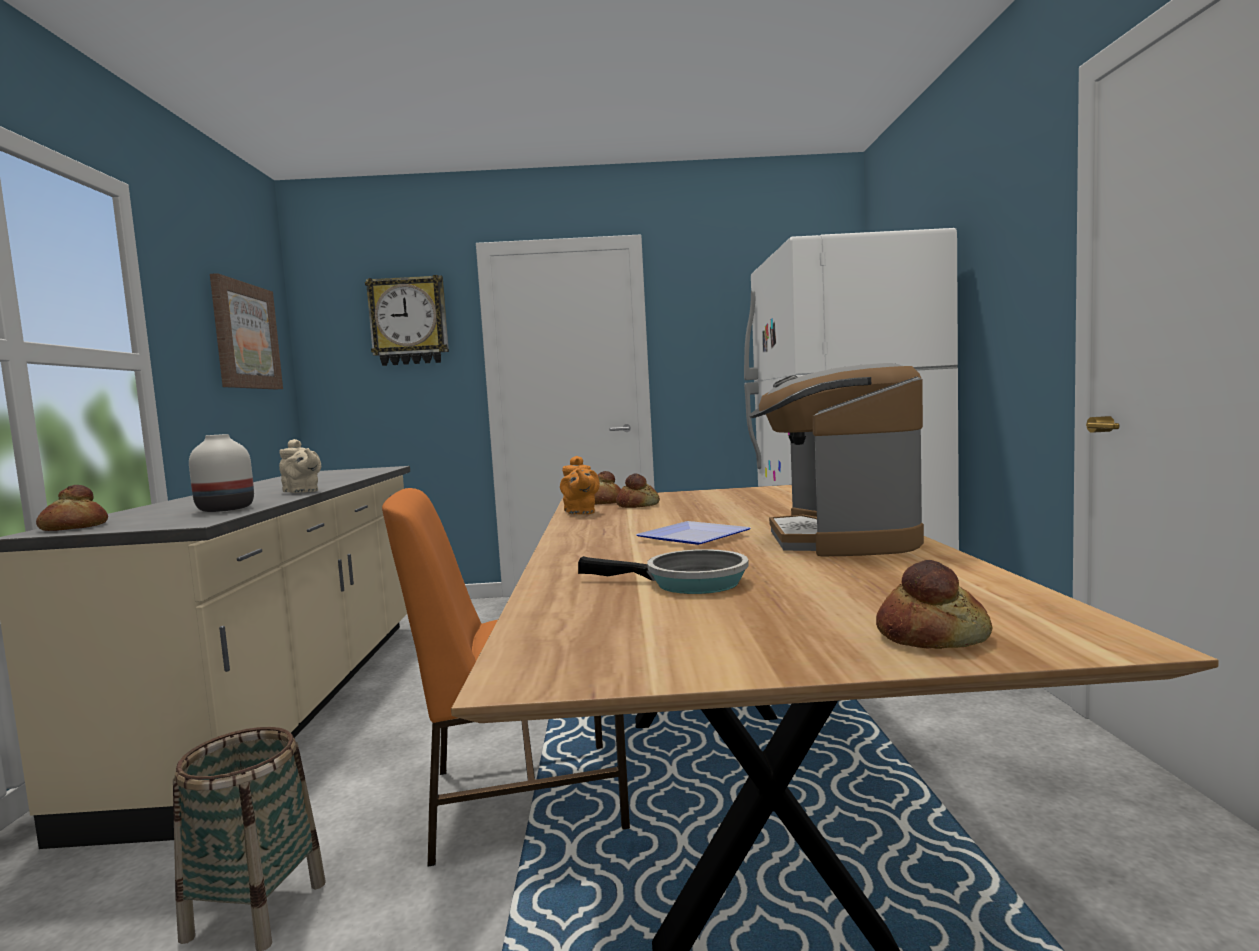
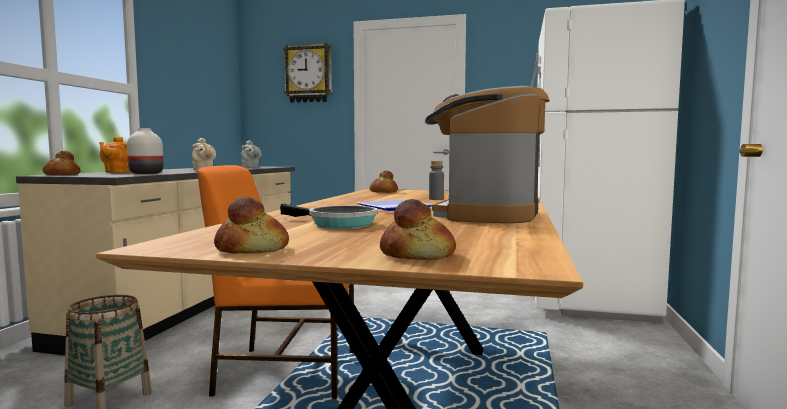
camera: 15 degrees right, 0 degrees up
picture [210,273,283,389] -> none
orange teapot [560,456,600,514] -> orange teapot moved to [99,136,130,173]
bread [616,473,660,508] -> bread moved to [214,197,289,253]
none -> grey teapot [241,140,261,168]
none -> grey bottle [429,161,444,200]

